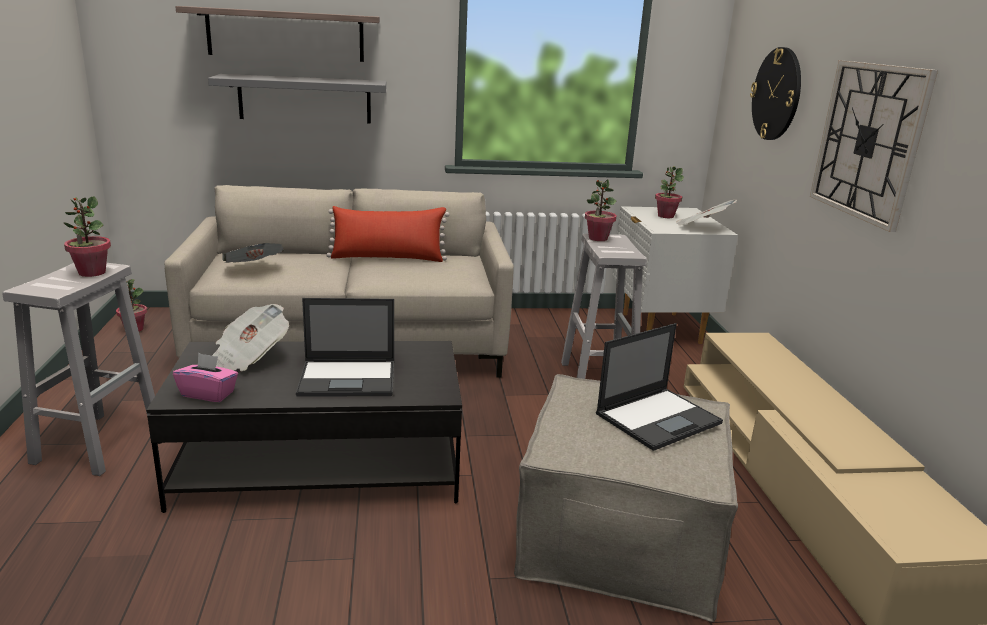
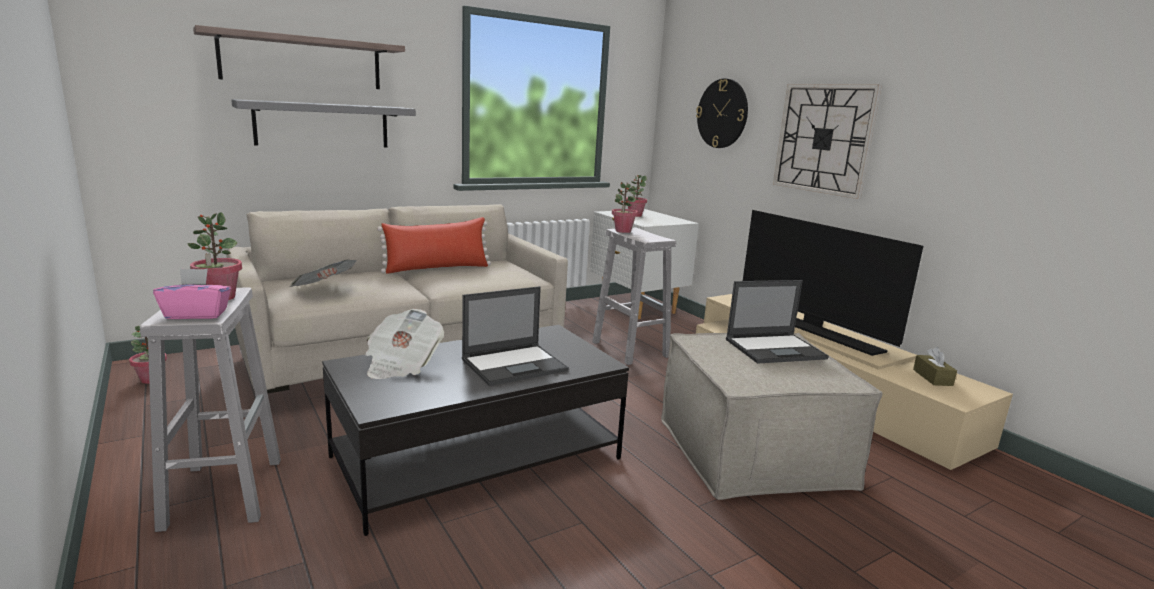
camera: 25 degrees left, 5 degrees down
pink tissue box [173,353,238,402] -> pink tissue box moved to [153,268,231,319]
laptop [596,323,723,451] -> laptop turned 45 degrees clockwise [726,280,829,364]
newspaper [676,200,737,226] -> none
none -> television [743,210,923,356]
none -> brown tissue box [913,347,957,386]

